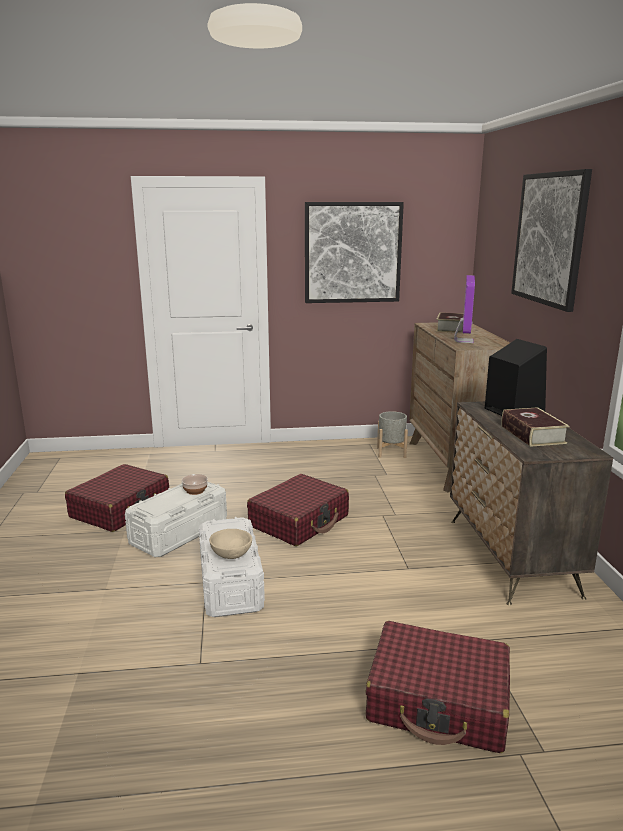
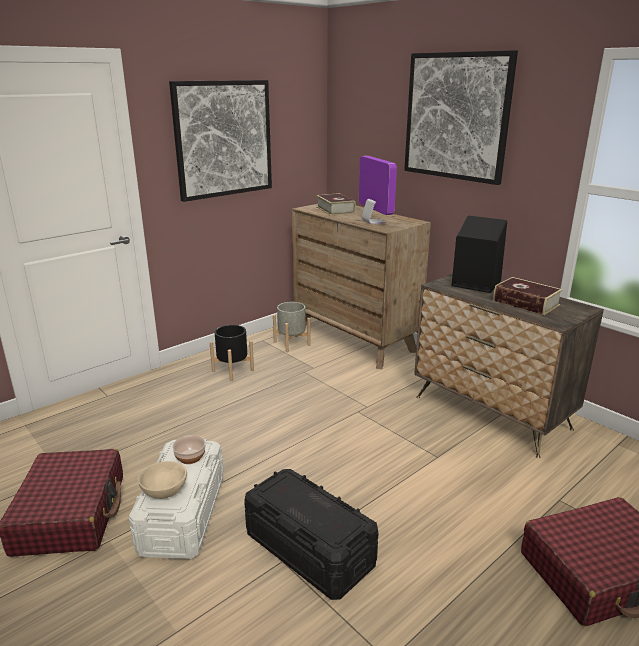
camera: 35 degrees left, 5 degrees up
white storage box [199,517,265,617] -> black storage box [244,469,379,600]
beige bowl [209,529,252,559] -> beige bowl moved to [138,461,187,499]
red suitcase [247,474,349,546] -> none
none -> black planter [210,325,254,381]

